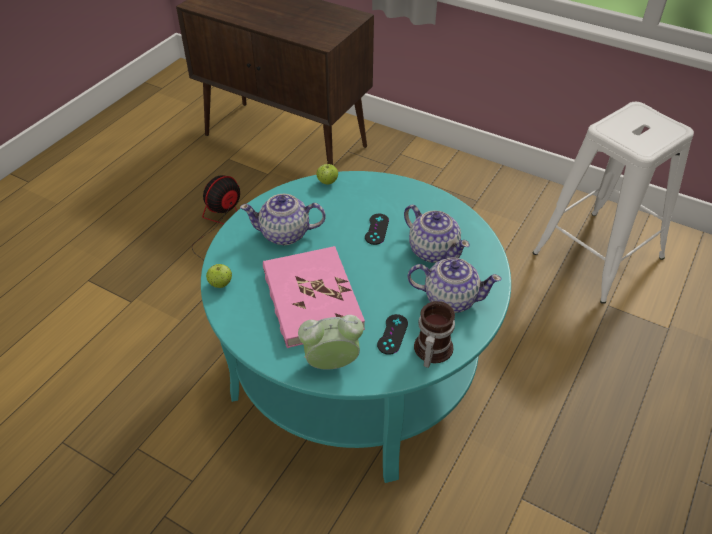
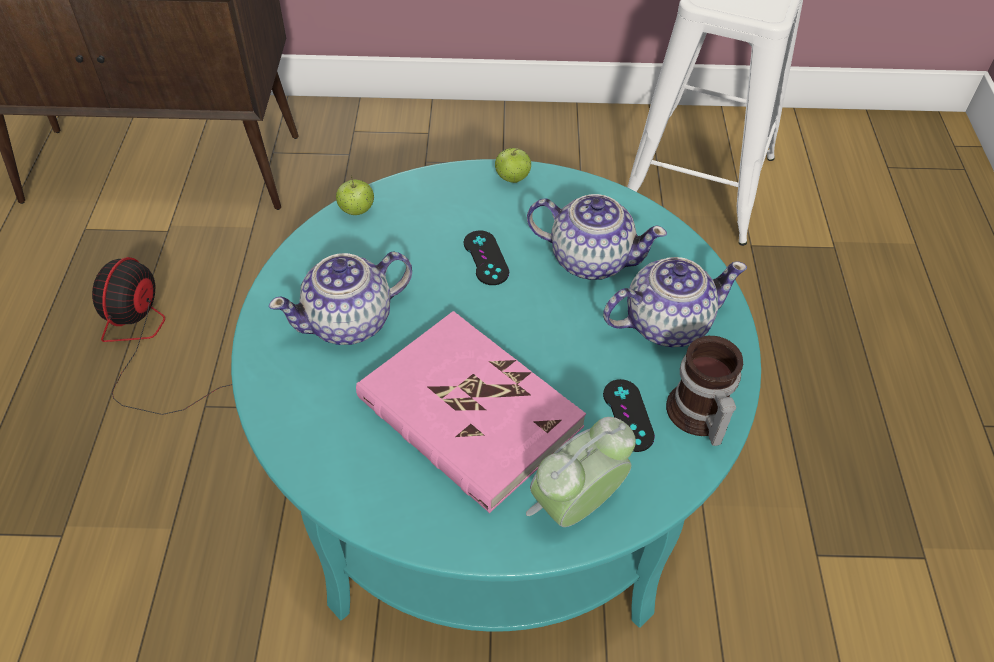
camera: 30 degrees left, 5 degrees up
apple [206,264,232,288] -> apple moved to [495,148,531,183]

